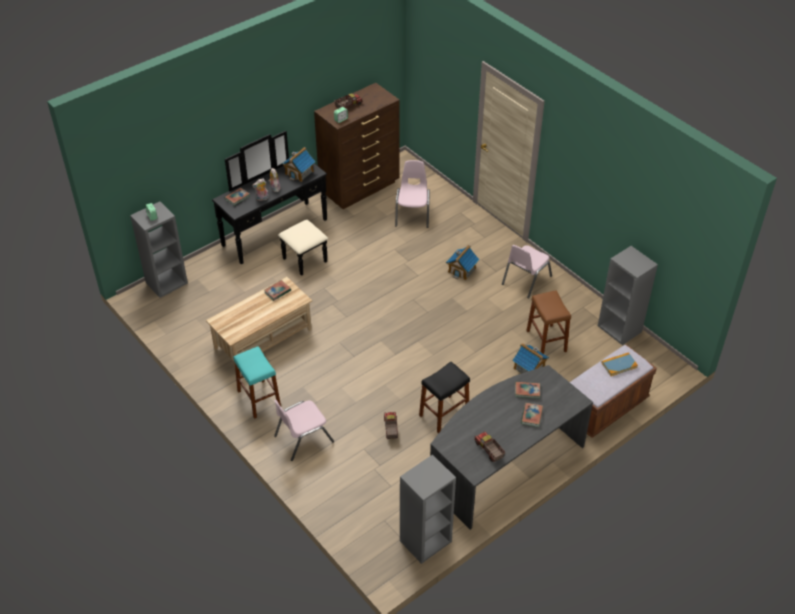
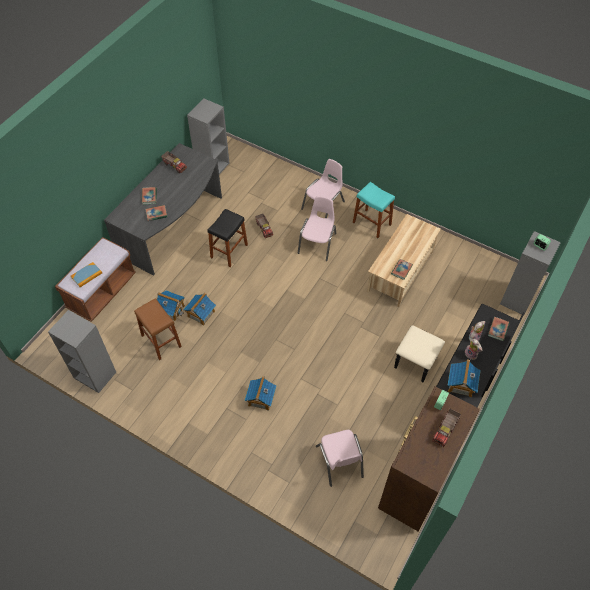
camera: 160 degrees right, 10 degrees up
pink chair [502,245,552,299] -> pink chair moved to [298,196,336,261]
none -> toy house [183,292,216,326]

